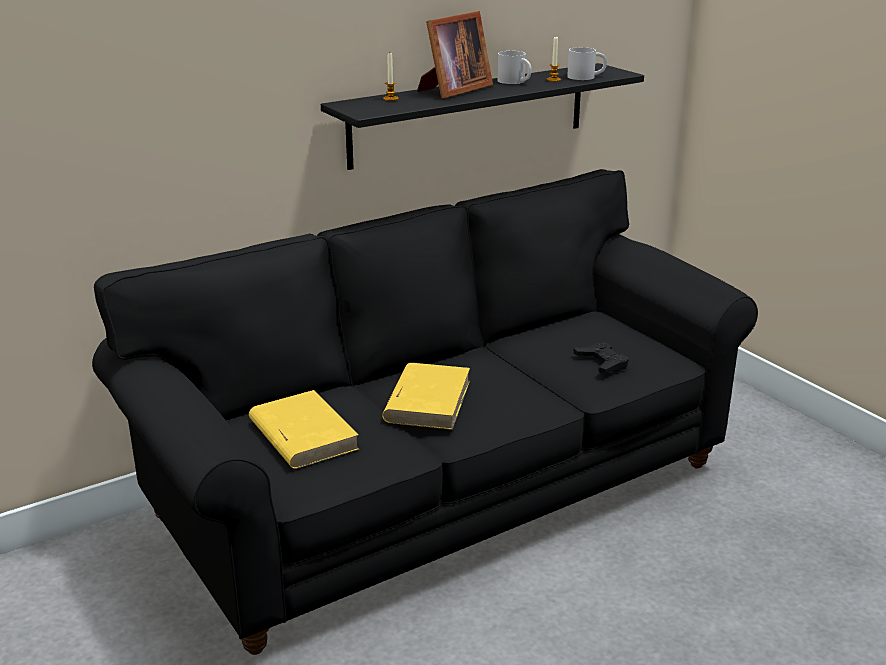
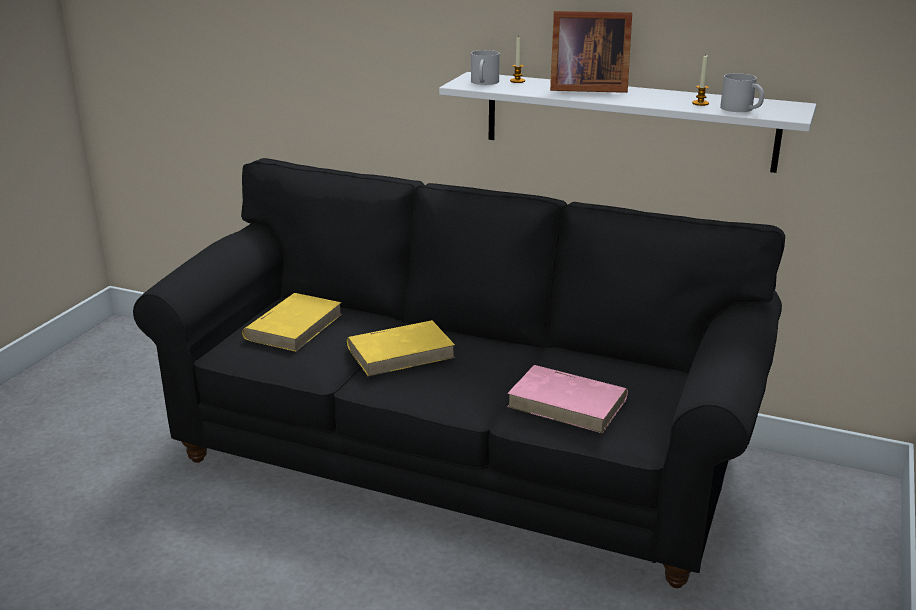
camera: 55 degrees right, 0 degrees up
black shelf [321,63,644,170] -> white shelf [439,72,816,173]
white mug [497,51,532,84] -> white mug moved to [471,50,500,85]
black game controller [573,342,629,373] -> pink book [507,365,628,434]

